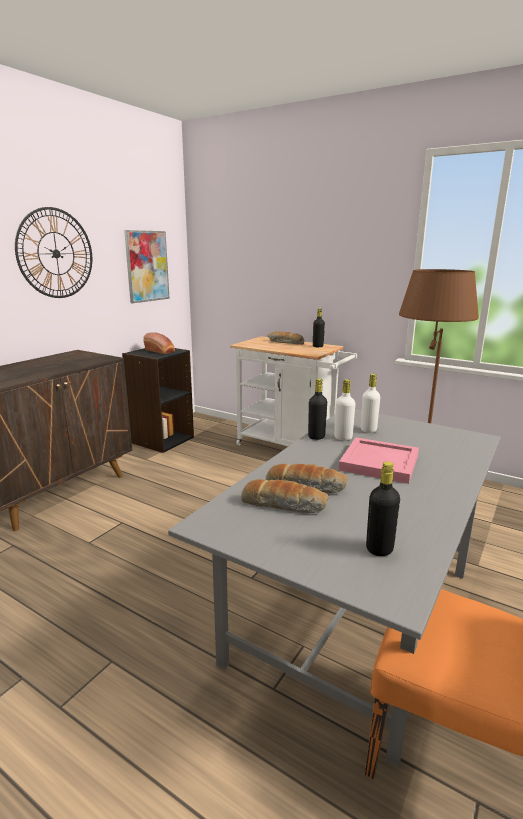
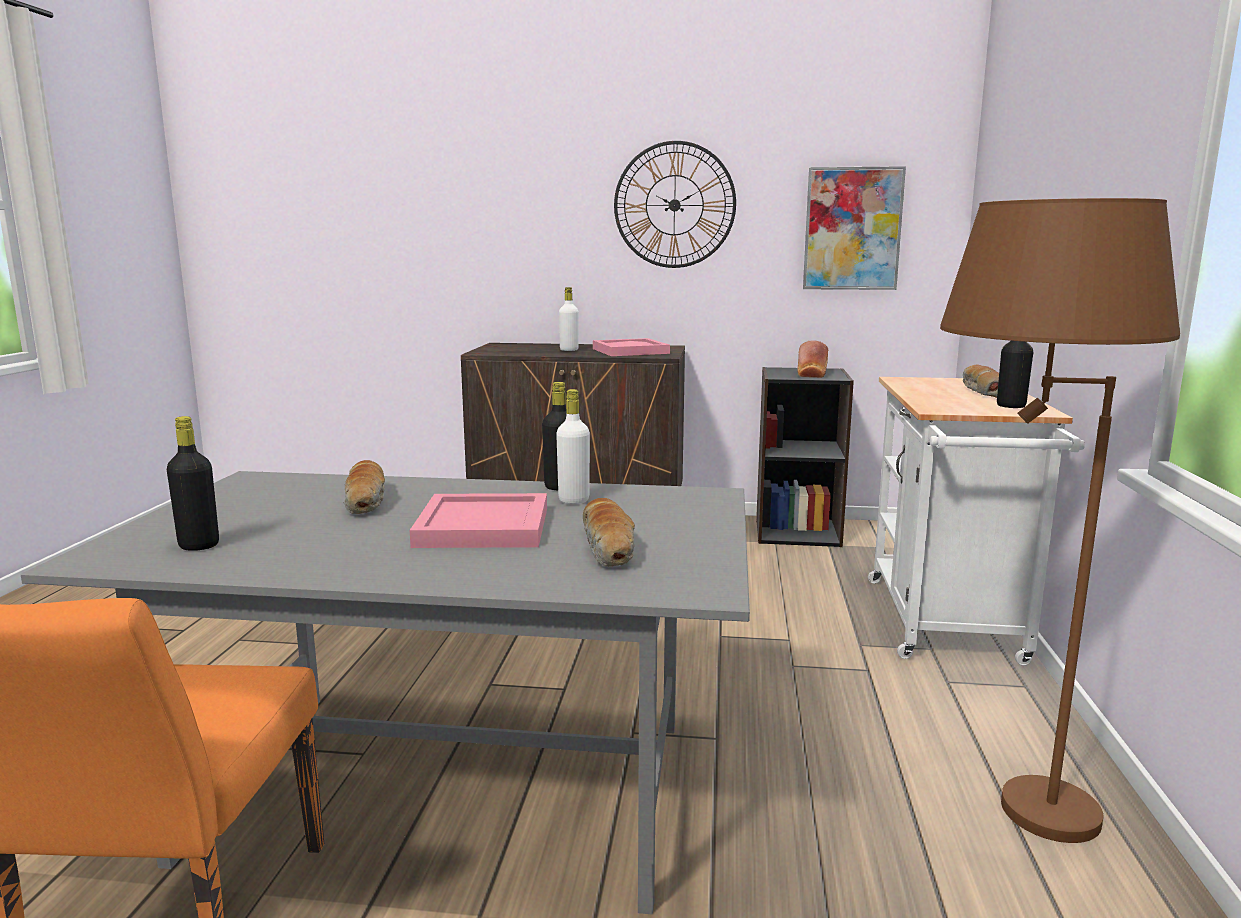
camera: 65 degrees right, 5 degrees down
bread [241,479,329,513] -> bread moved to [583,498,635,566]
white bottle [361,374,380,433] -> white bottle moved to [559,287,579,351]
none -> pink tray [593,338,670,356]

